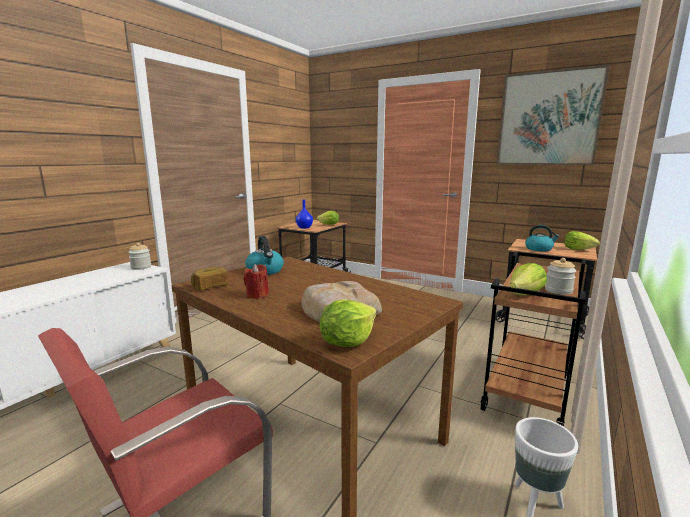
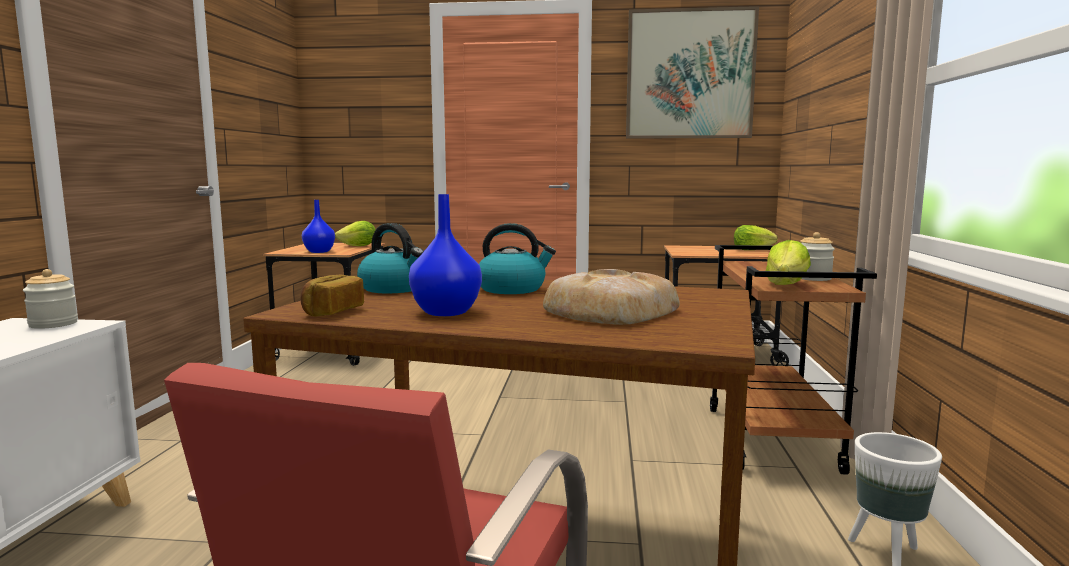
camera: 25 degrees left, 5 degrees down
red candle [244,264,269,299] -> blue vase [409,194,482,316]
lettuce [319,299,376,347] -> none
kettle [525,225,560,251] -> kettle moved to [479,223,556,294]

